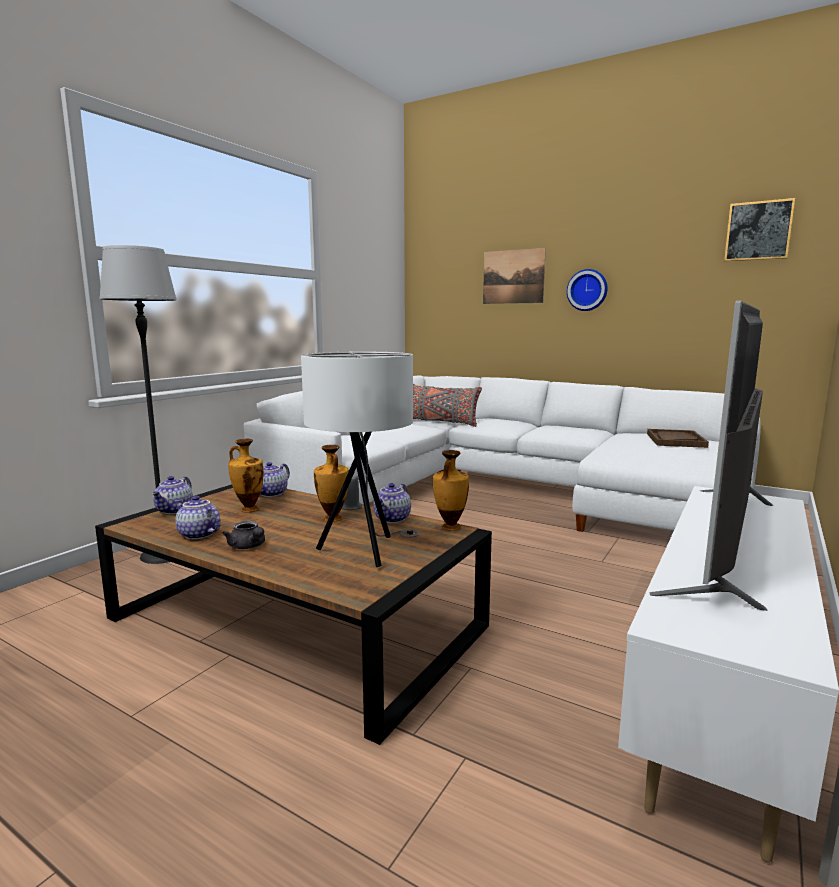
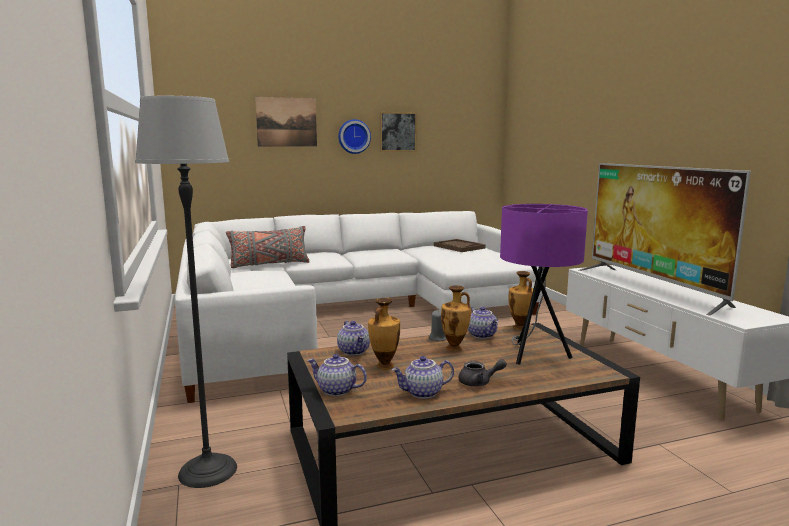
camera: 50 degrees left, 0 degrees up
teapot [151,476,193,514] -> teapot turned 150 degrees clockwise [308,354,367,396]
white table lamp [301,352,419,567] -> purple table lamp [500,204,588,365]
picture [724,198,795,261] -> picture moved to [380,112,417,152]

